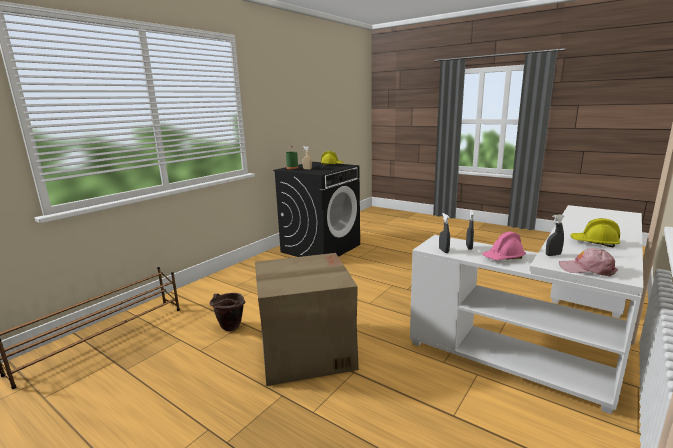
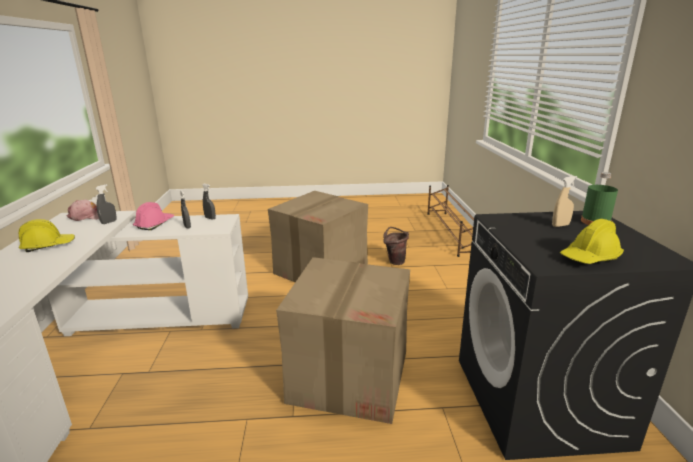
camera: 140 degrees right, 5 degrees up
none -> cardboard box [276,257,410,424]

